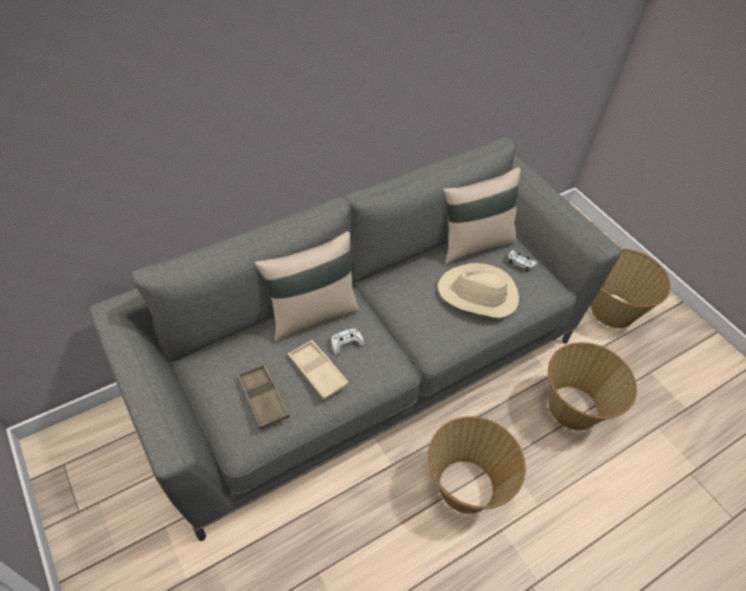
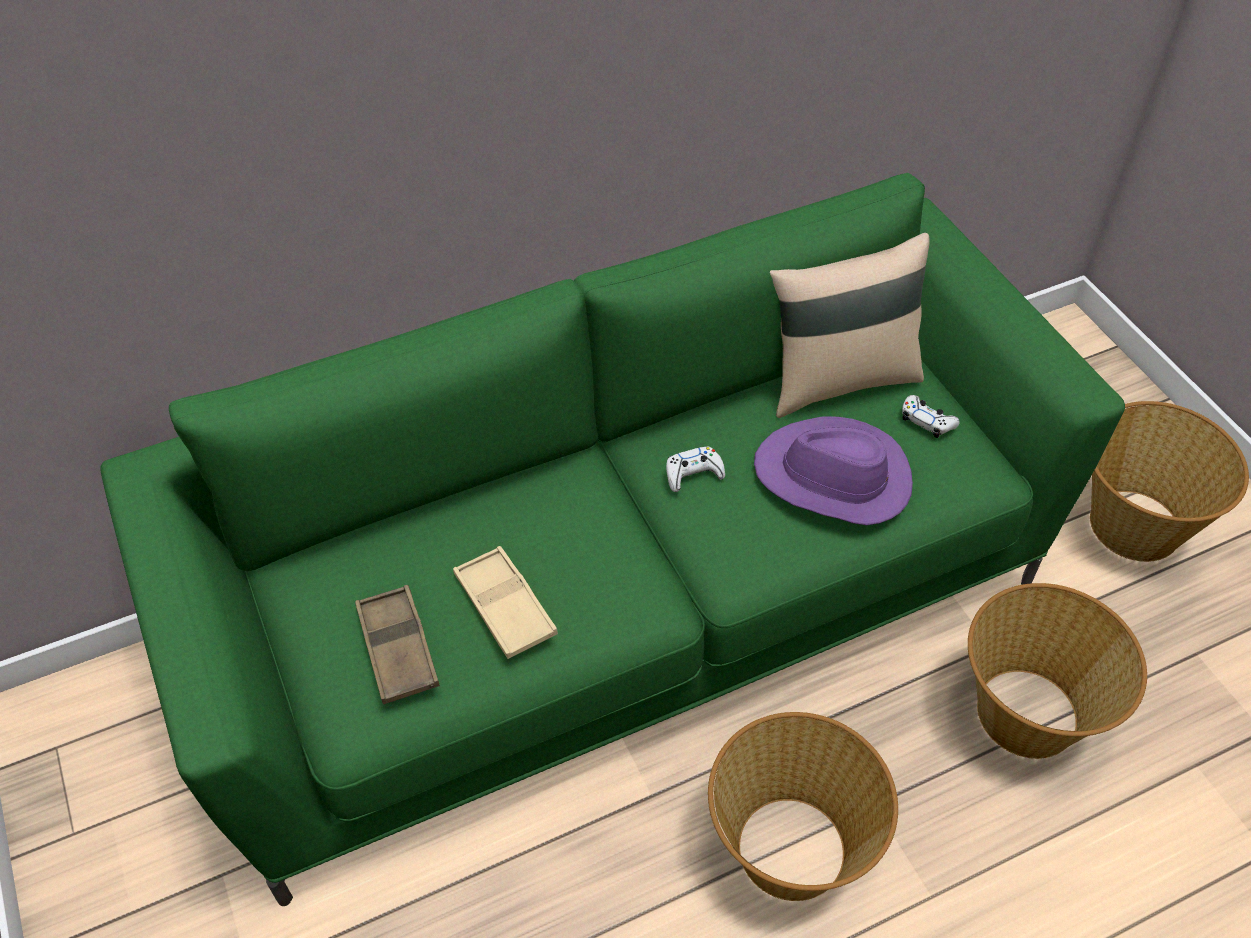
camera: 10 degrees right, 0 degrees up
grey sofa [88,137,621,541] -> green sofa [100,173,1125,906]
beige pillow [255,231,360,342] -> none
white game controller [331,328,364,355] -> white game controller moved to [666,447,725,492]
beige hat [438,263,519,318] -> purple hat [754,416,913,525]

